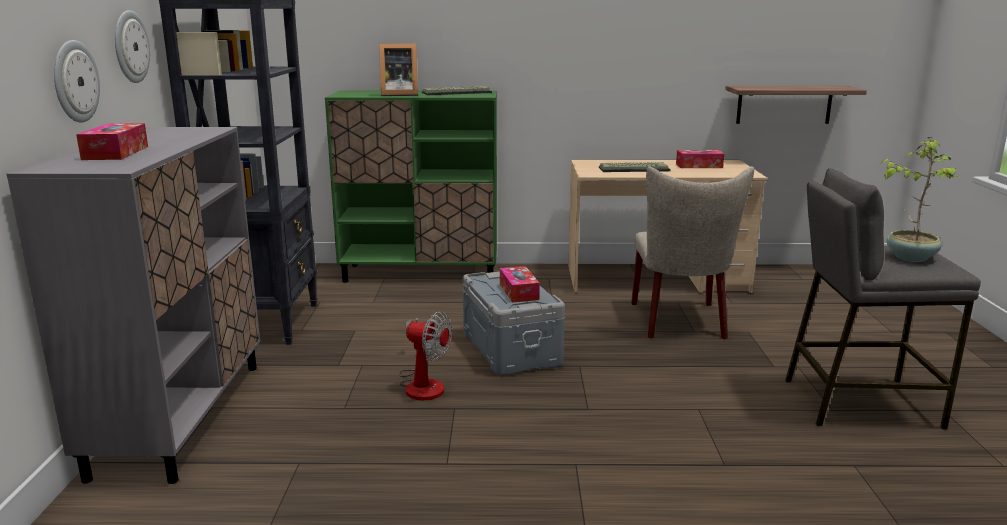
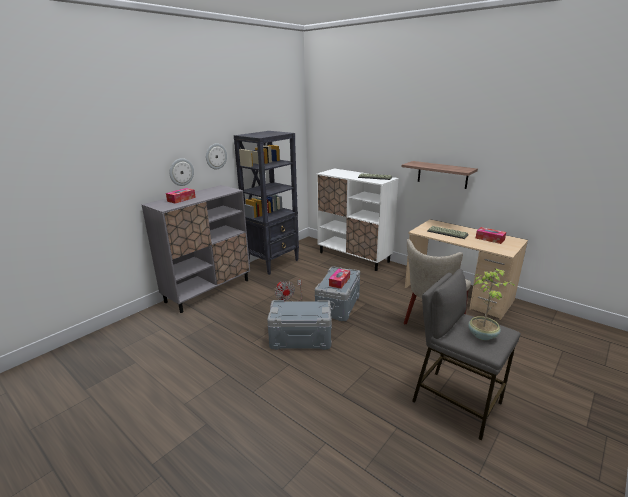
camera: 40 degrees right, 5 degrees up
green cabinet [325,91,497,283] -> white cabinet [317,169,399,271]
picture frame [379,43,418,96] -> none
shelf [725,86,867,124] -> shelf moved to [402,161,478,189]
none -> grey storage box [267,300,332,350]

